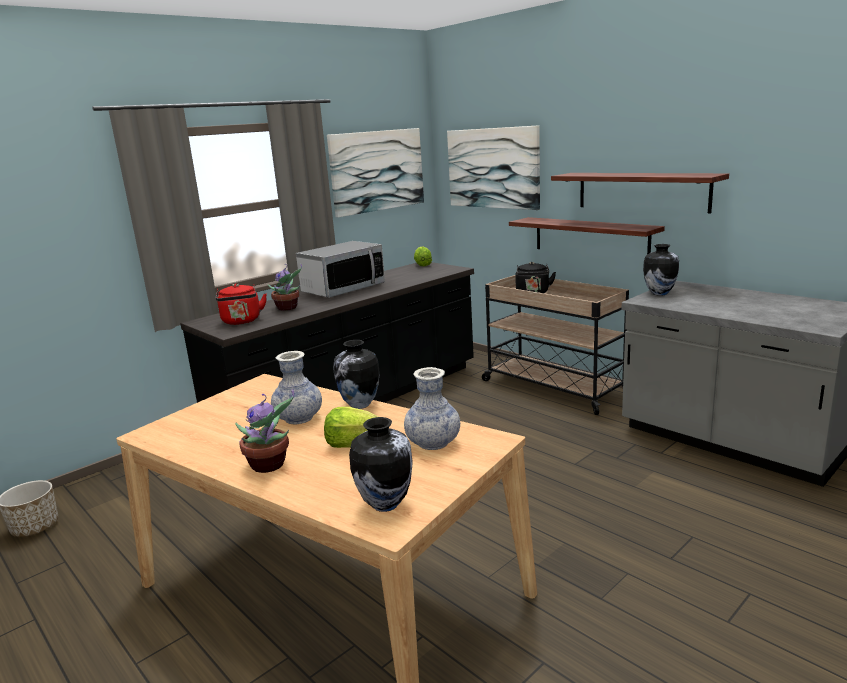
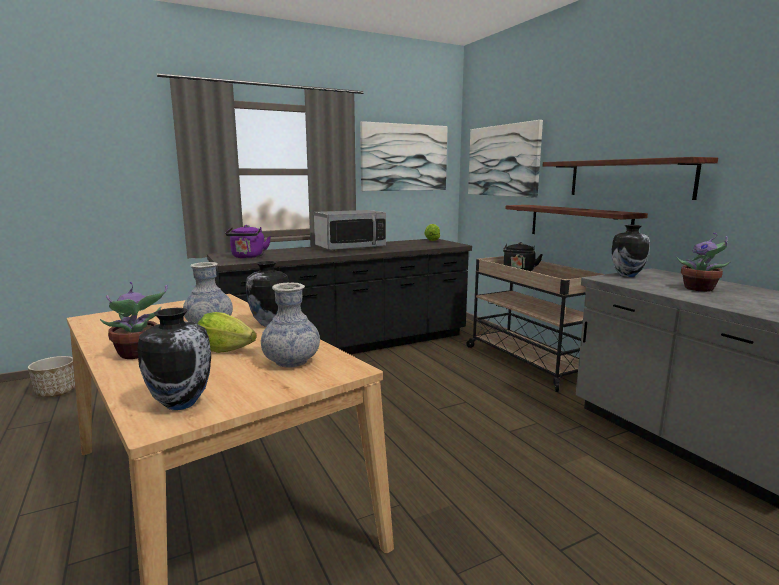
camera: 15 degrees right, 5 degrees down
red kettle [216,283,267,325] -> purple kettle [225,225,271,258]
potted plant [268,264,302,311] -> potted plant moved to [676,233,731,292]

